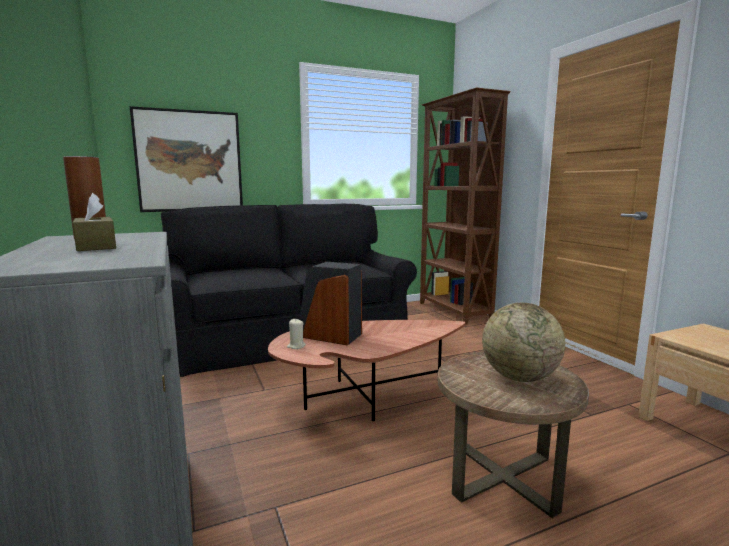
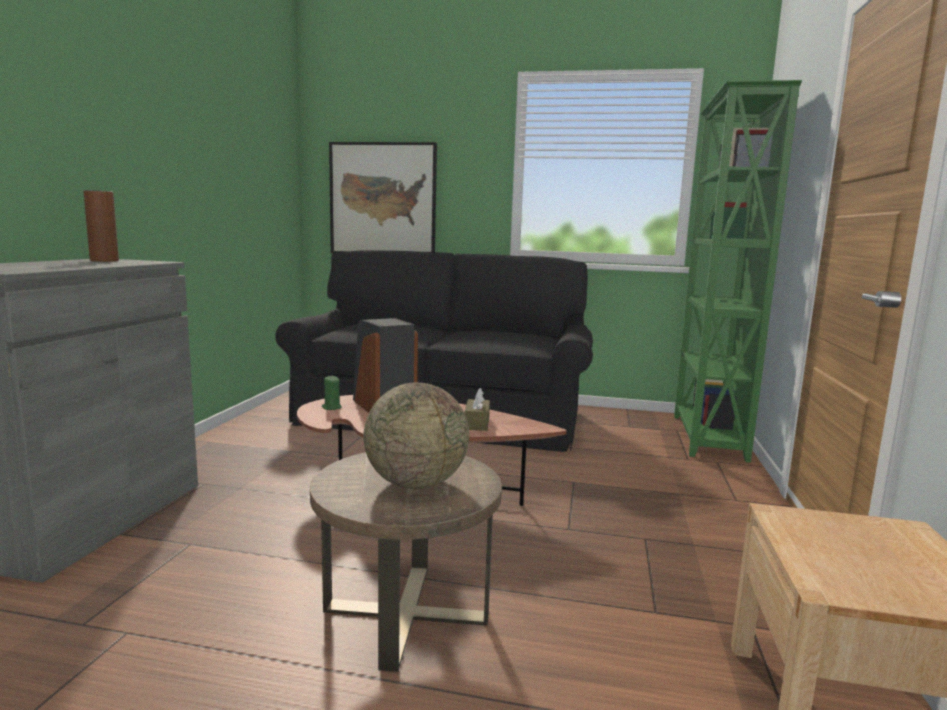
camera: 35 degrees right, 0 degrees up
brown tissue box [73,193,116,251] -> brown tissue box moved to [465,388,490,431]
beige candle [287,319,306,349] -> green candle [322,375,342,410]
brown bookcase [420,87,511,325] -> green bookcase [674,80,802,463]

